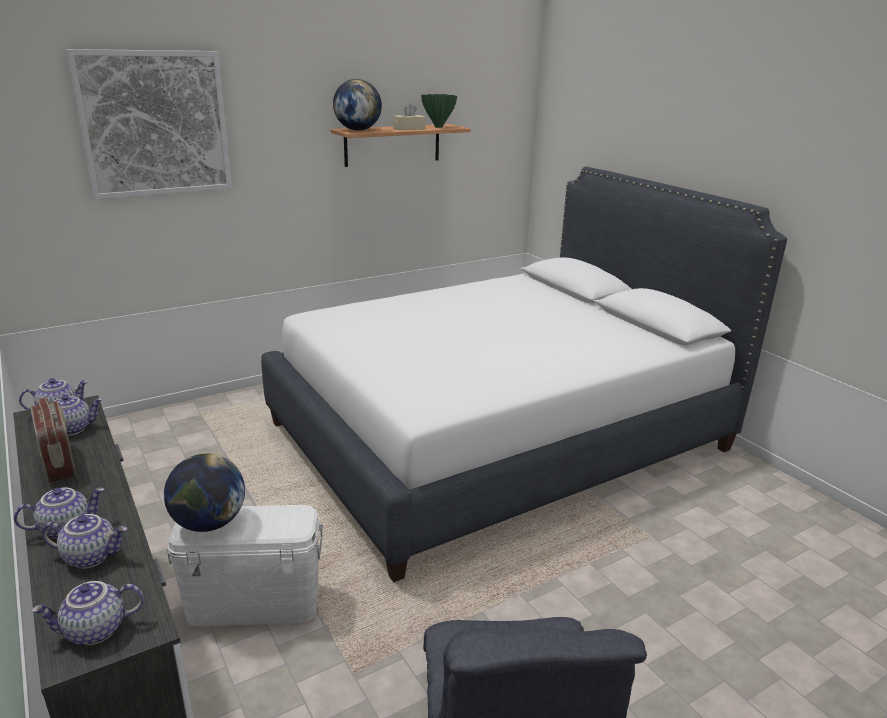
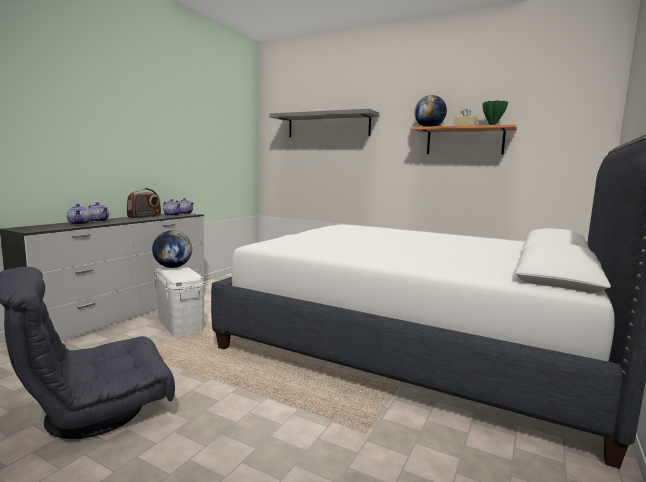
camera: 60 degrees right, 15 degrees down
teapot [31,581,144,645] -> none
picture [66,49,232,199] -> grey shelf [269,109,379,137]

